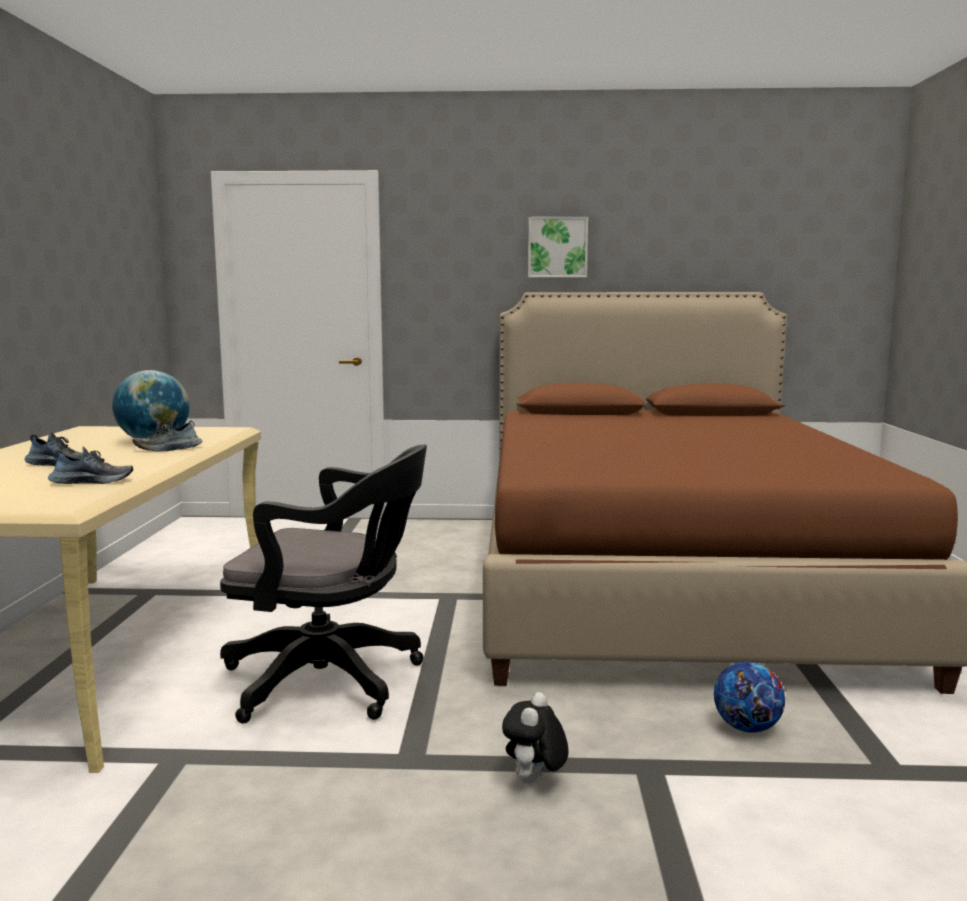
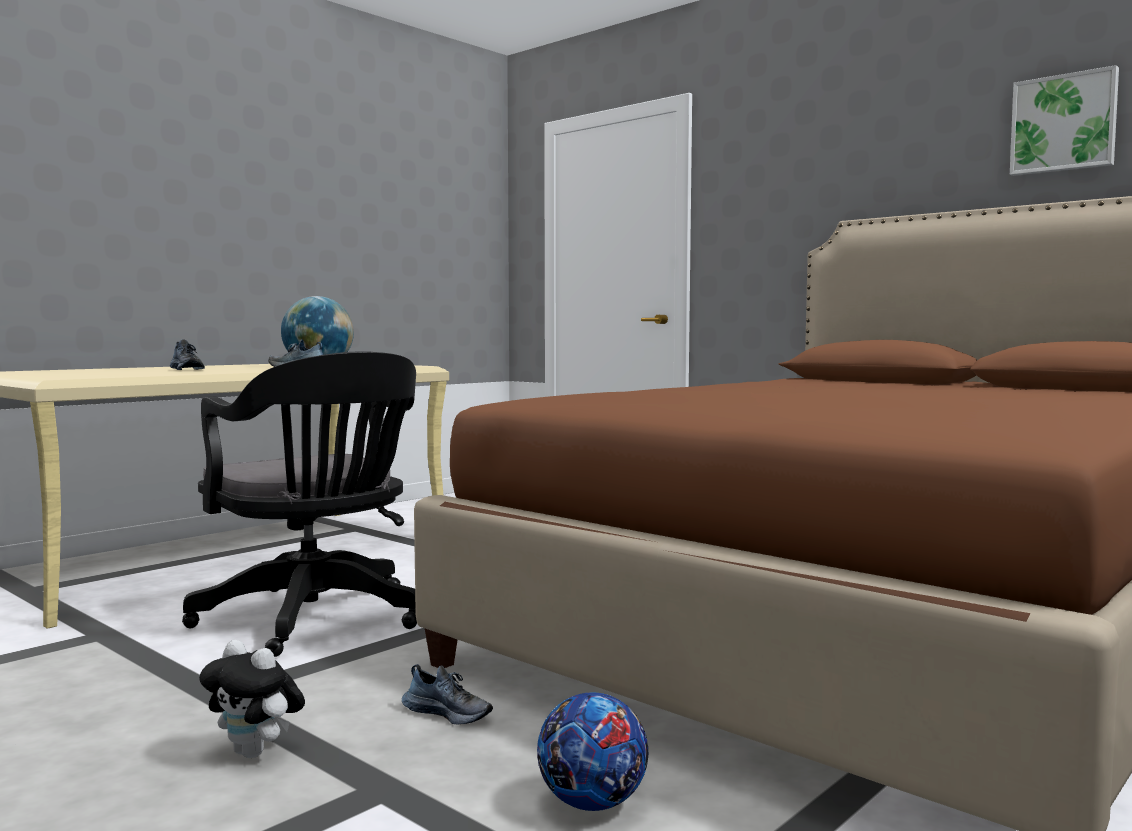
camera: 40 degrees right, 5 degrees down
shoe [48,447,133,484] -> shoe moved to [402,664,493,724]
plush toy [502,692,568,784] -> plush toy turned 120 degrees counterclockwise [199,640,305,758]
picture [528,217,588,278] -> picture moved to [1010,65,1119,176]

